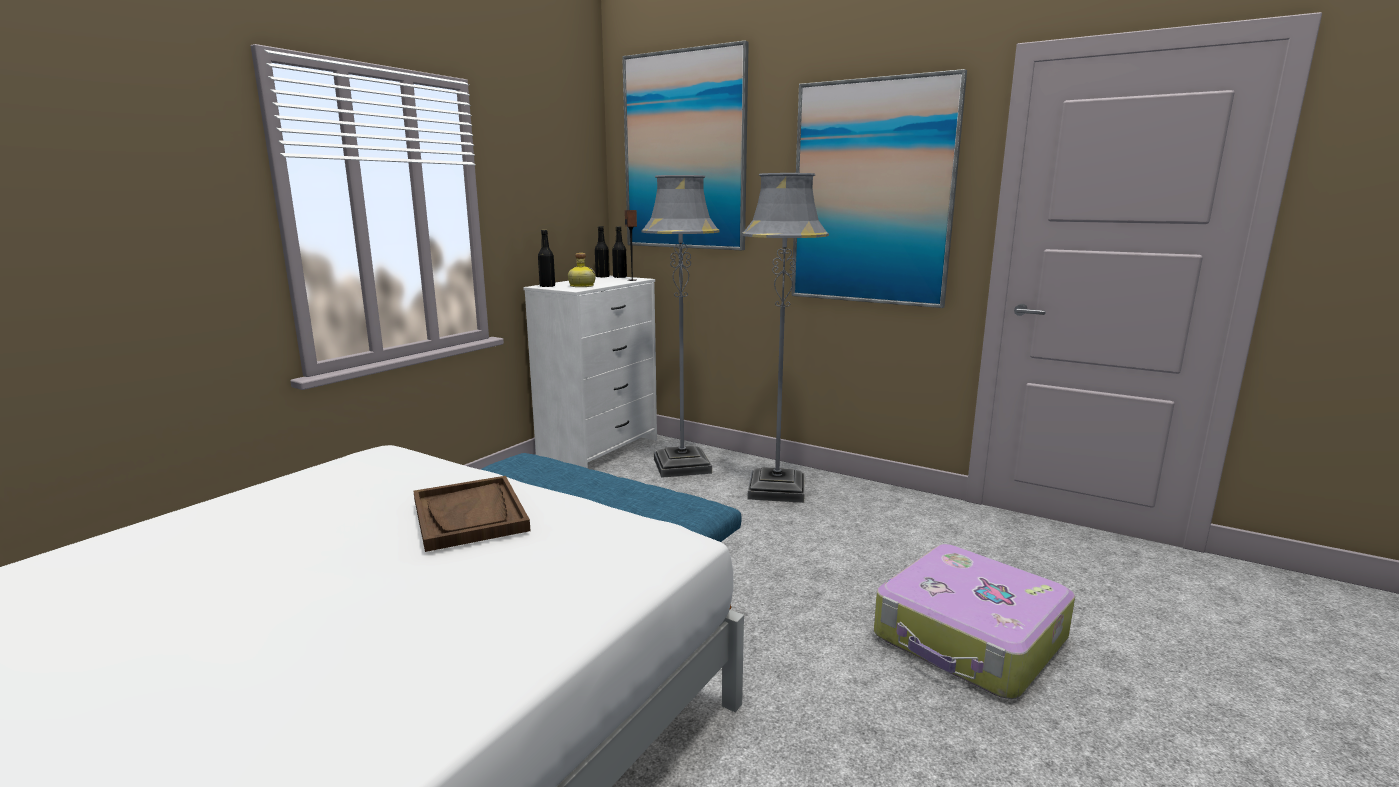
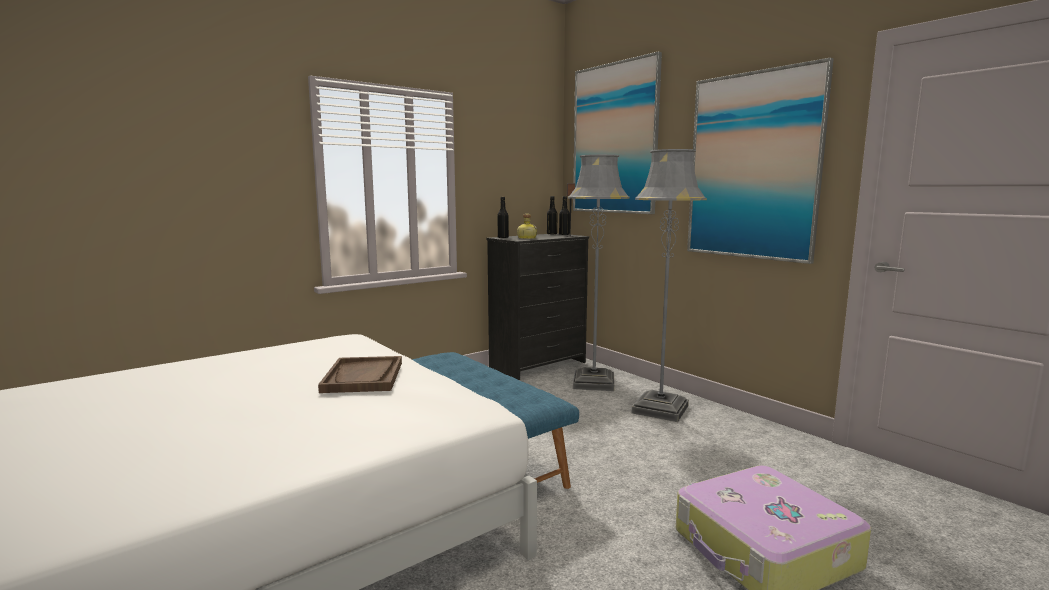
camera: 20 degrees right, 5 degrees down
white dresser [523,276,657,468] -> black dresser [487,233,589,380]

